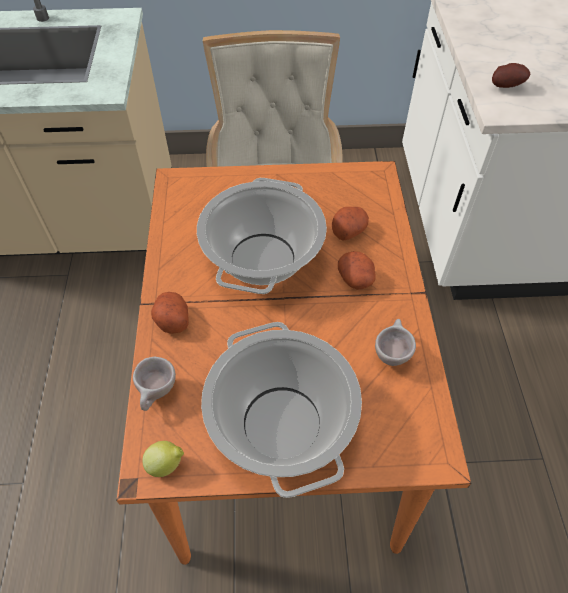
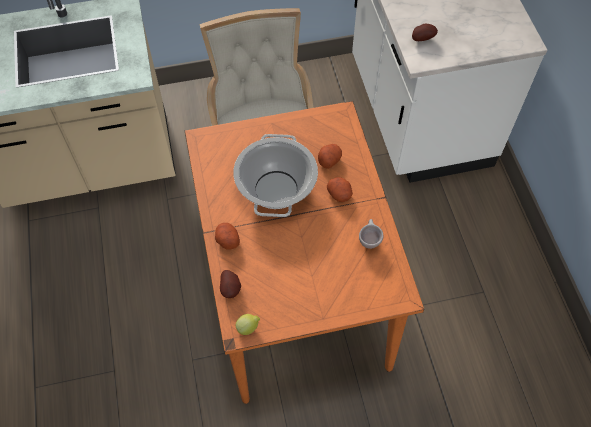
camera: 10 degrees left, 5 degrees up
beige cup [133,357,176,411] -> potato [220,270,241,298]
cooking pot [201,322,362,498] -> none

